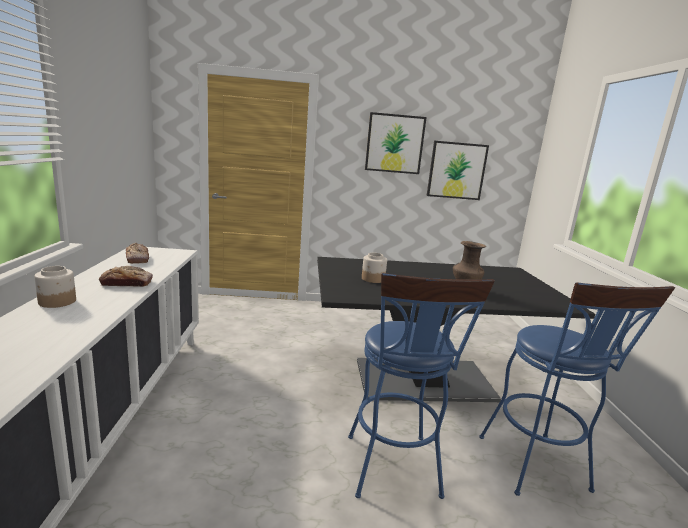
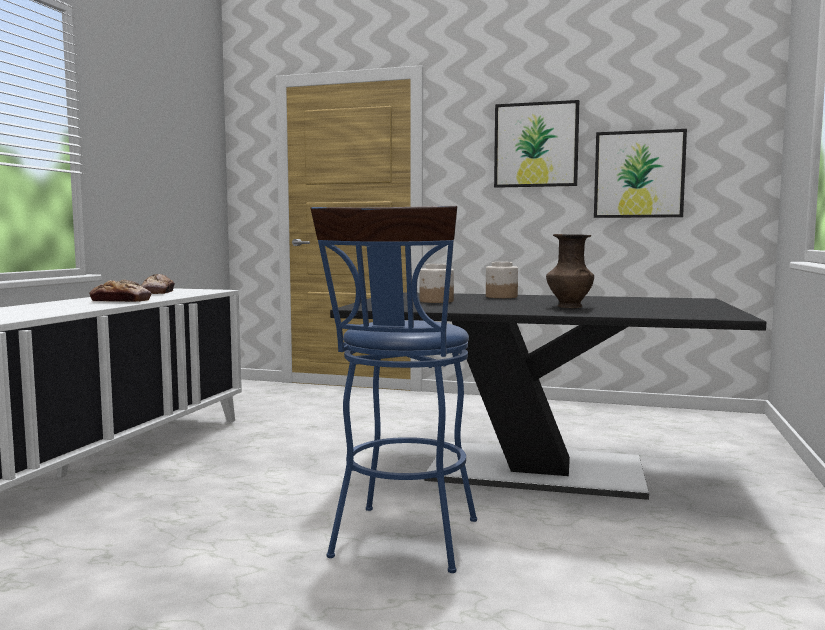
camera: 20 degrees right, 10 degrees down
jar [34,266,76,308] -> jar moved to [486,262,518,298]
blue stool [479,282,675,496] -> none

